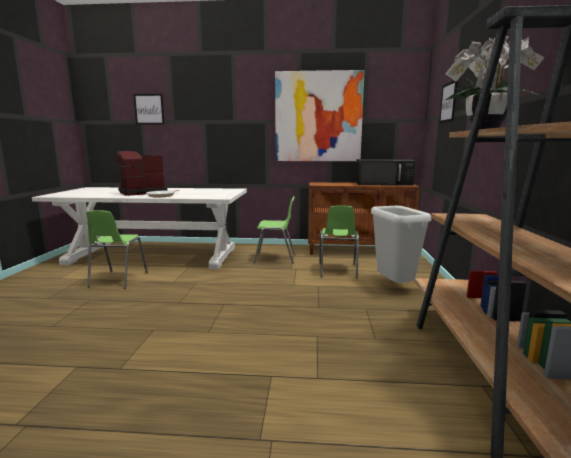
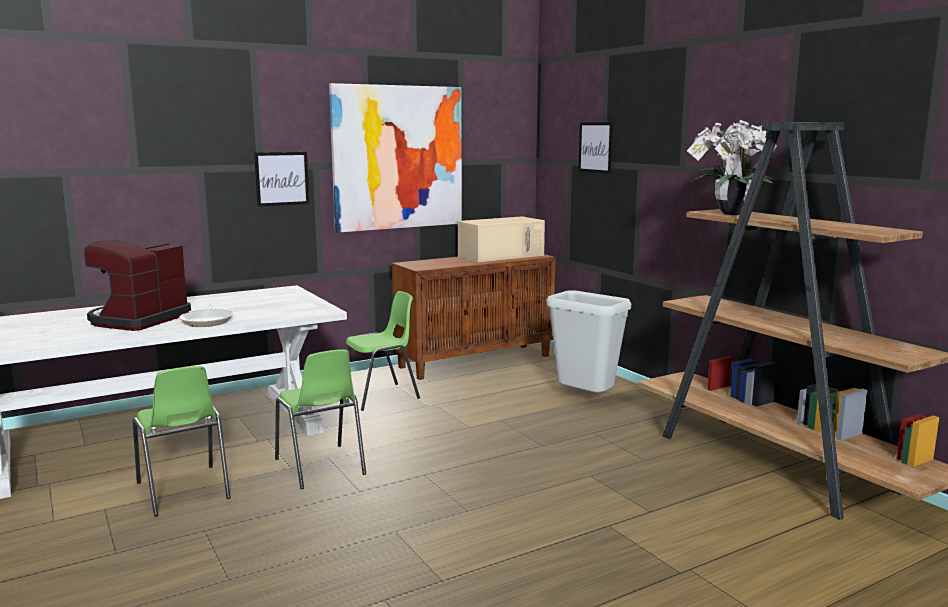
camera: 35 degrees left, 0 degrees up
picture [133,94,165,125] -> picture moved to [254,152,309,207]
green chair [319,205,359,278] -> green chair moved to [275,349,366,489]
black microwave [356,159,415,186] -> beige microwave [458,216,545,262]

